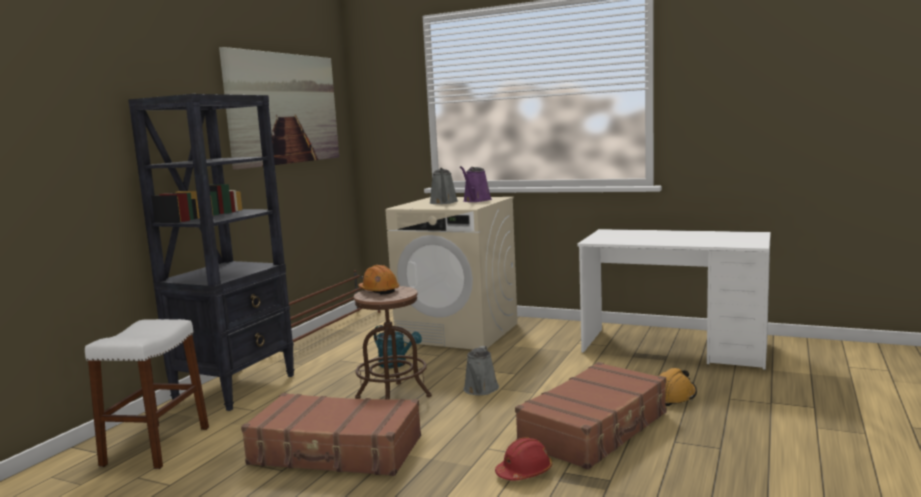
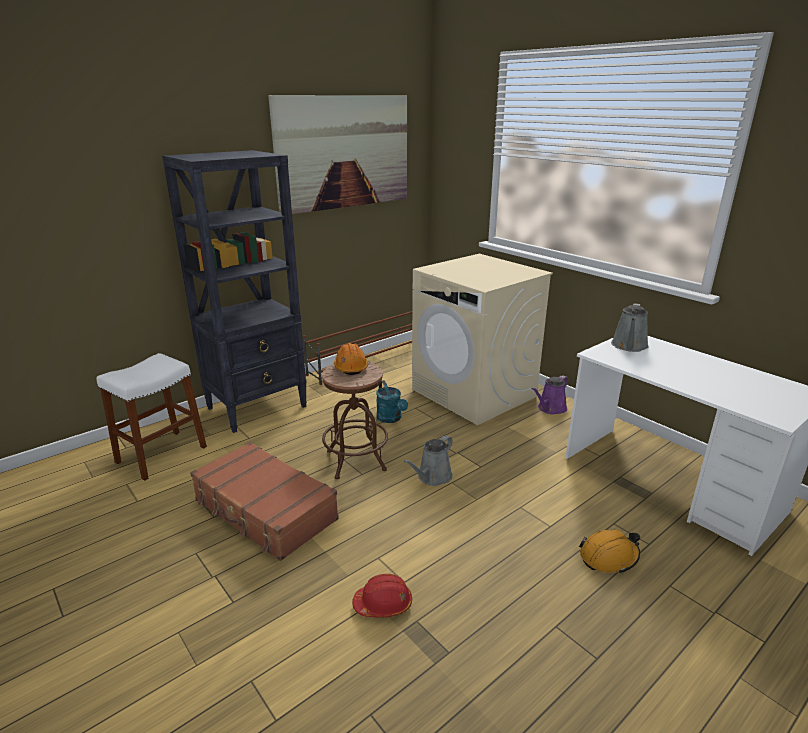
camera: 25 degrees right, 15 degrees up
grey watering can [429,168,458,204] -> grey watering can moved to [611,304,649,352]
purple watering can [460,166,492,202] -> purple watering can moved to [531,375,569,414]
brown suitcase [515,362,666,470] -> none

